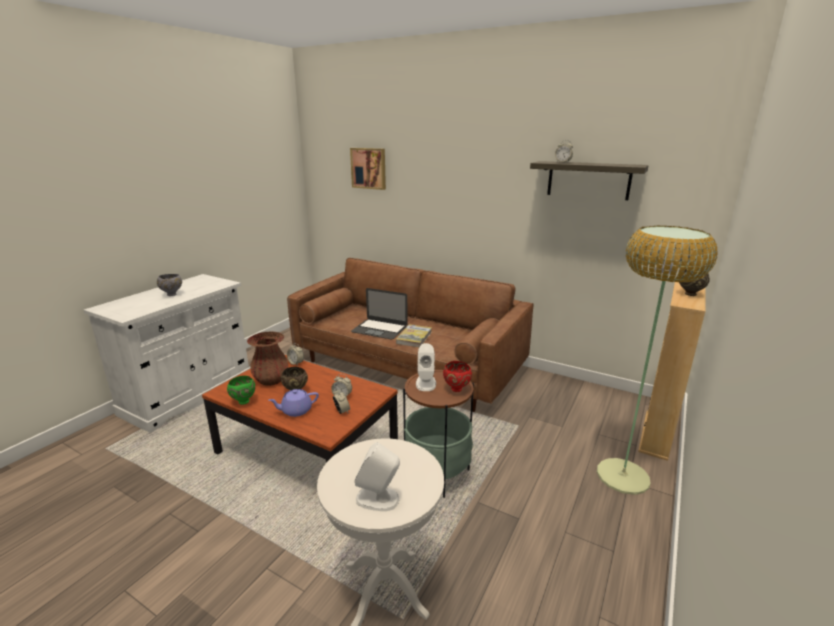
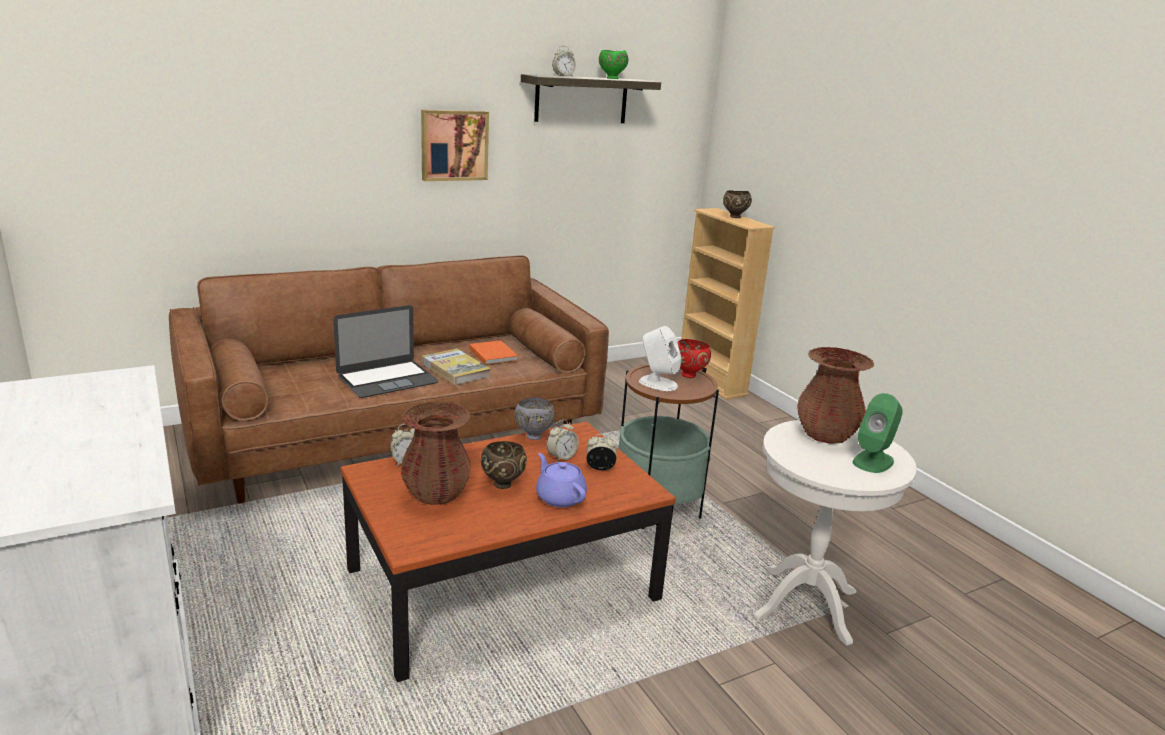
camera: 60 degrees left, 0 degrees up
grey bowl [157,274,182,296] -> grey bowl moved to [515,397,555,440]
green bowl [227,376,255,405] -> green bowl moved to [599,50,628,79]
purple teapot [268,389,319,417] -> purple teapot turned 135 degrees clockwise [536,453,587,507]
picture [350,148,386,190] -> picture moved to [421,110,489,181]
white speaker [355,442,400,511] -> green speaker [853,393,903,473]
floor lamp [597,225,718,495] -> none
none -> orange book [469,340,518,365]
none -> brown vase [797,347,875,444]

